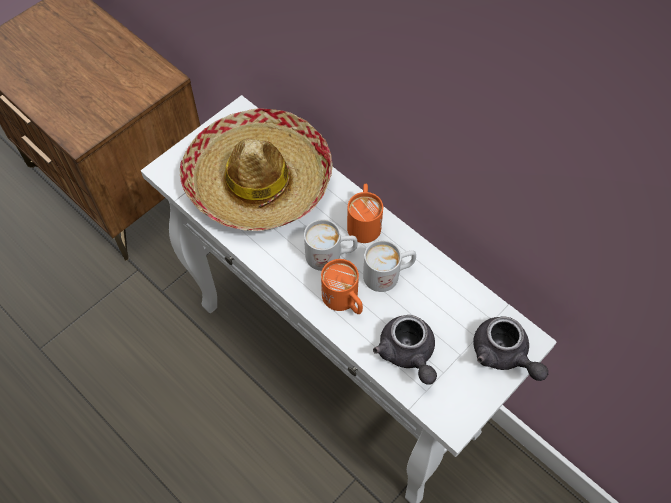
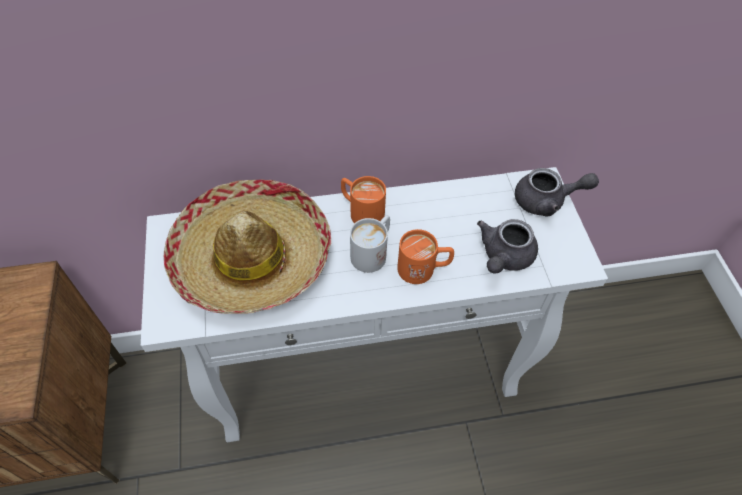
camera: 55 degrees left, 5 degrees down
white mug [363,240,416,292] -> none
grey teapot [373,315,437,385] -> grey teapot turned 105 degrees clockwise [477,219,538,273]

